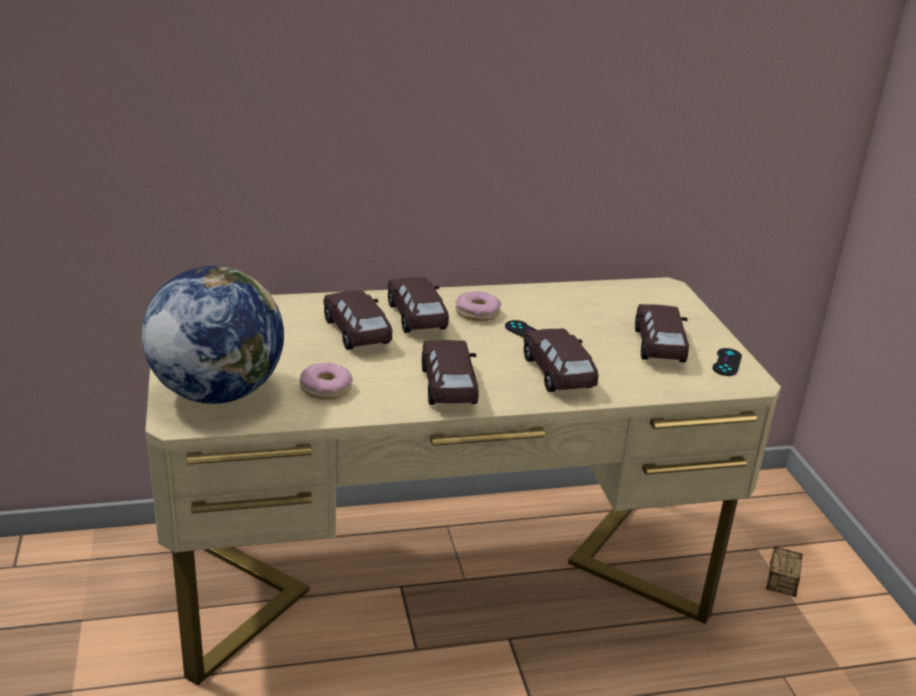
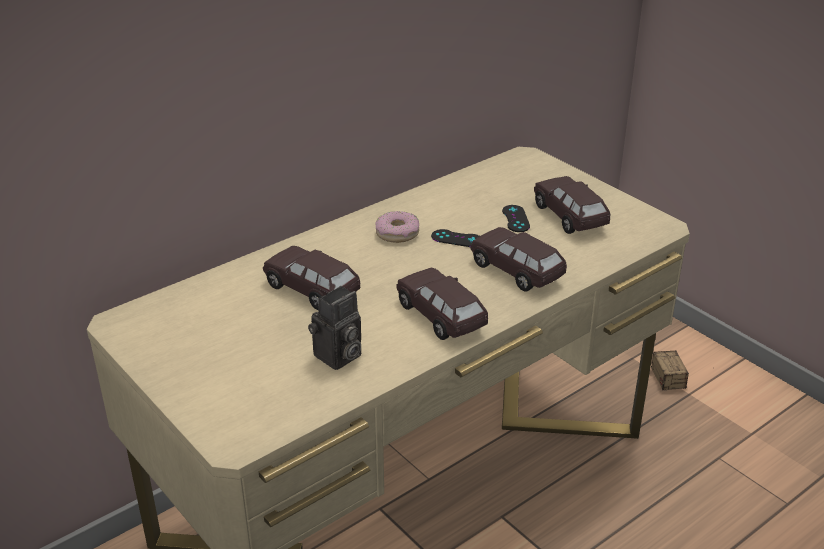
camera: 25 degrees left, 5 degrees up
globe [142,266,284,404] -> none
donut [299,363,353,399] -> camera [308,286,361,370]
brown toy car [388,277,449,333] -> none
black game controller [712,348,742,376] -> black game controller moved to [502,205,530,232]

